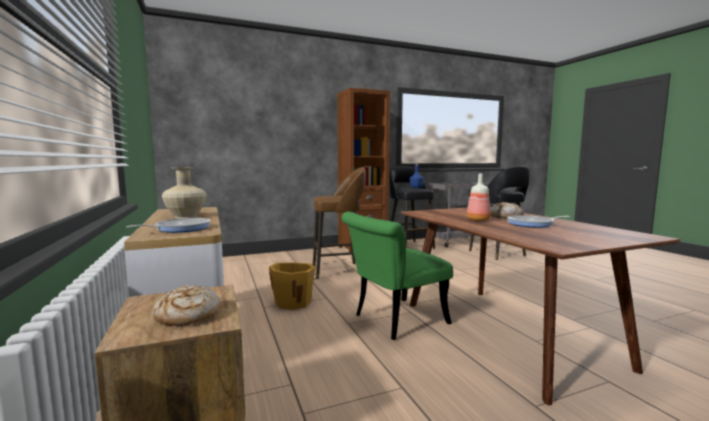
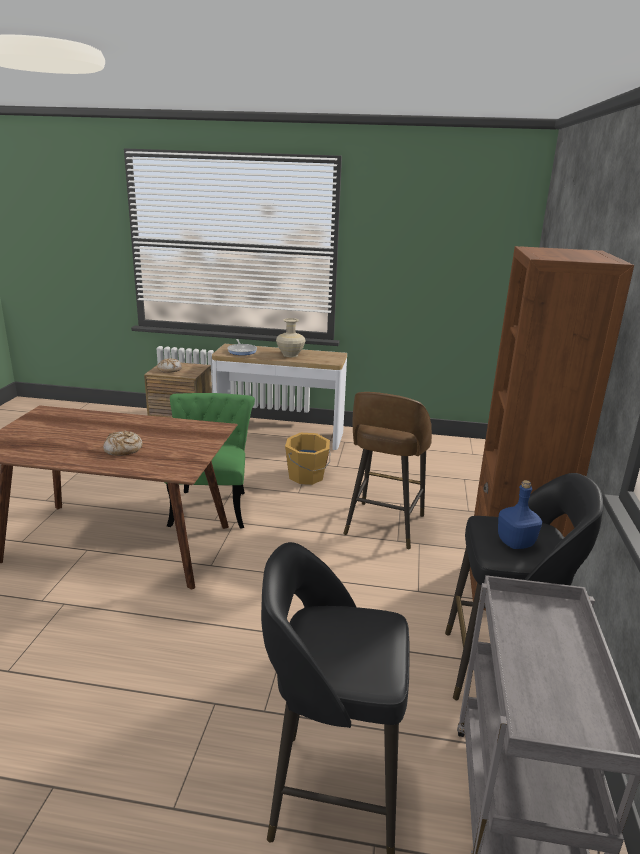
camera: 120 degrees right, 15 degrees up
bottle [467,173,491,221] -> none
frying pan [507,215,571,228] -> none

